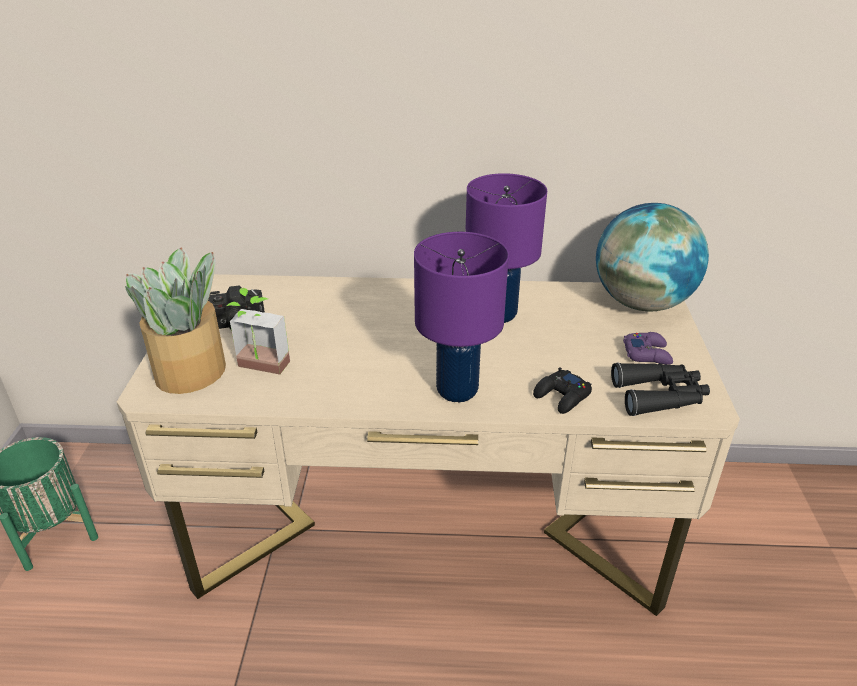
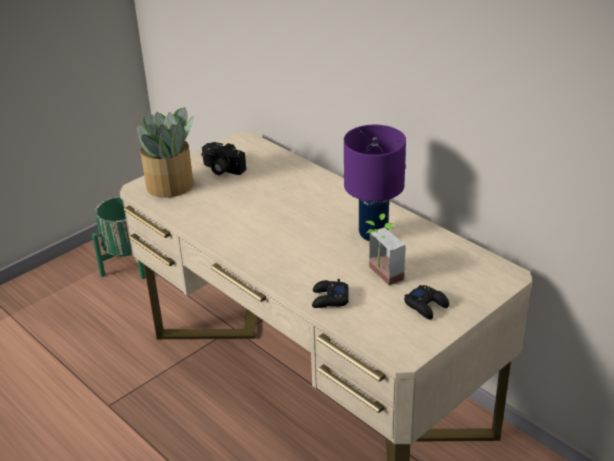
camera: 45 degrees right, 0 degrees up
potted plant [227,288,290,375] -> potted plant moved to [366,213,405,285]
purple table lamp [414,232,509,402] -> none
globe [596,203,709,311] -> none
black binoculars [611,363,710,416] -> none
purple game controller [623,332,673,365] -> black game controller [404,285,449,319]

